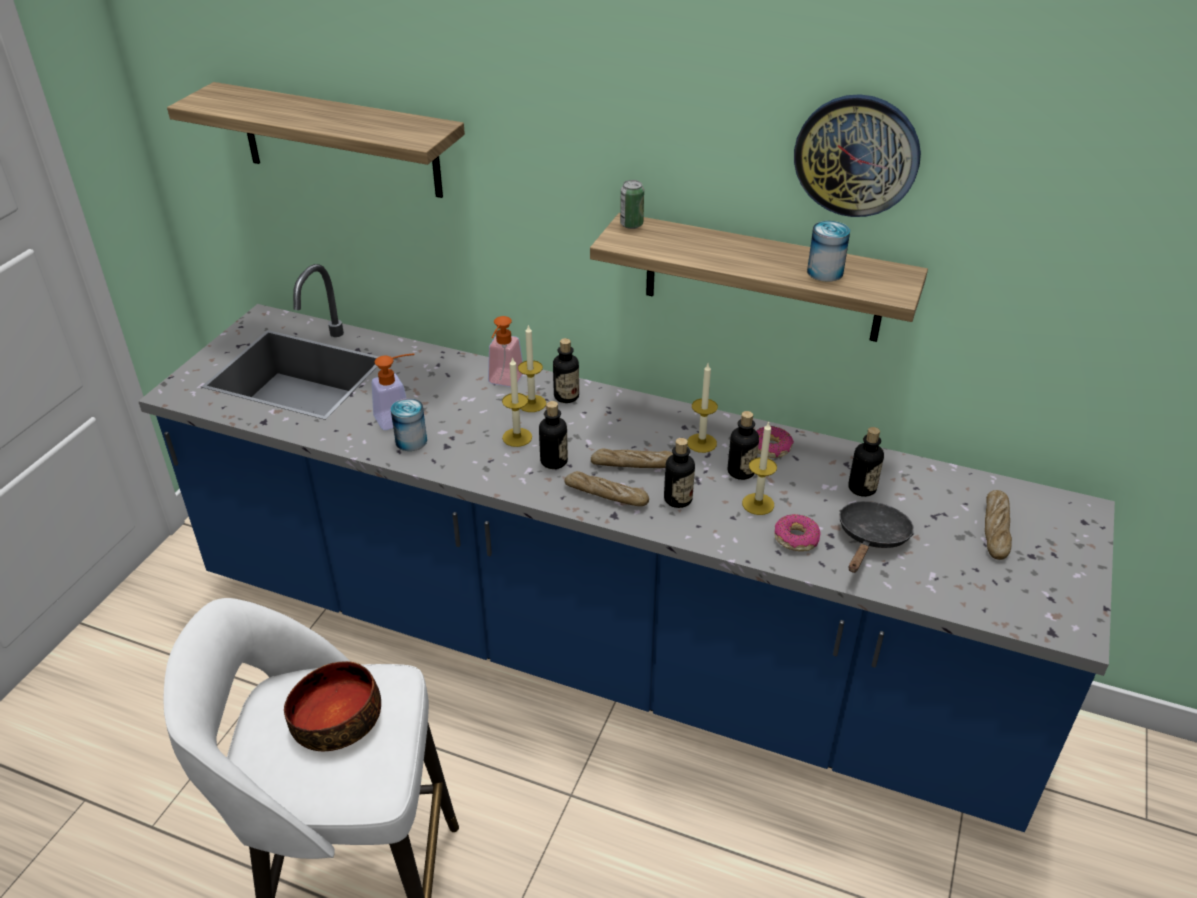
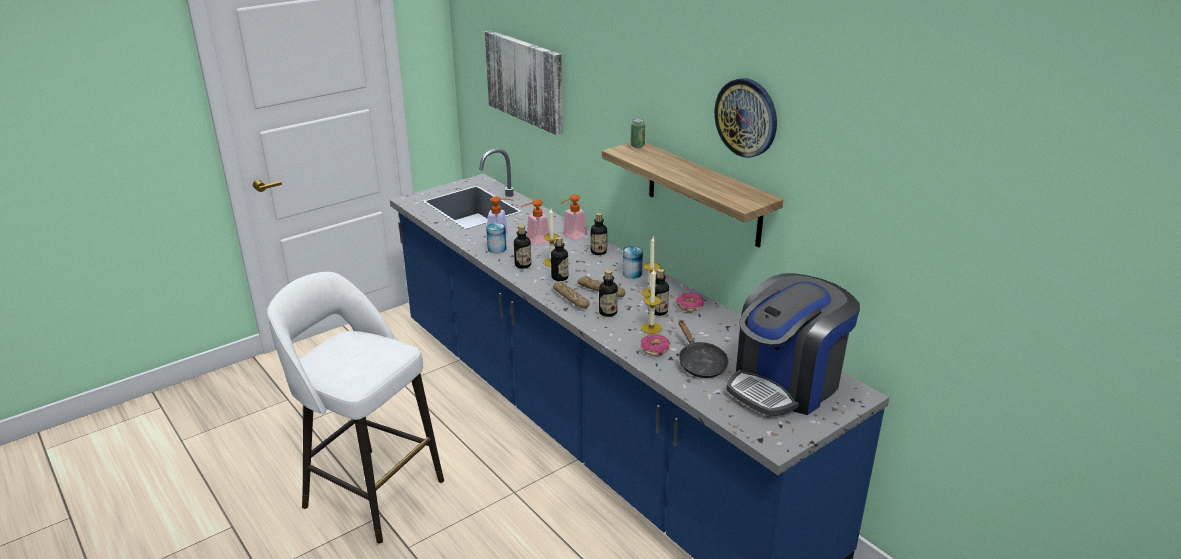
camera: 30 degrees right, 10 degrees down
shelf [167,82,465,198] -> picture [485,31,563,135]
bowl [284,661,381,751] -> none
candle [518,324,546,412] -> none
can [807,221,850,282] -> can moved to [622,246,643,279]
black frying pan [839,501,914,573] -> black frying pan turned 105 degrees clockwise [678,320,729,378]
bottle [848,427,884,497] -> bottle moved to [514,225,531,268]
bread [985,490,1012,560] -> coffee machine [726,273,860,416]
none -> soap dispenser [521,199,550,246]

